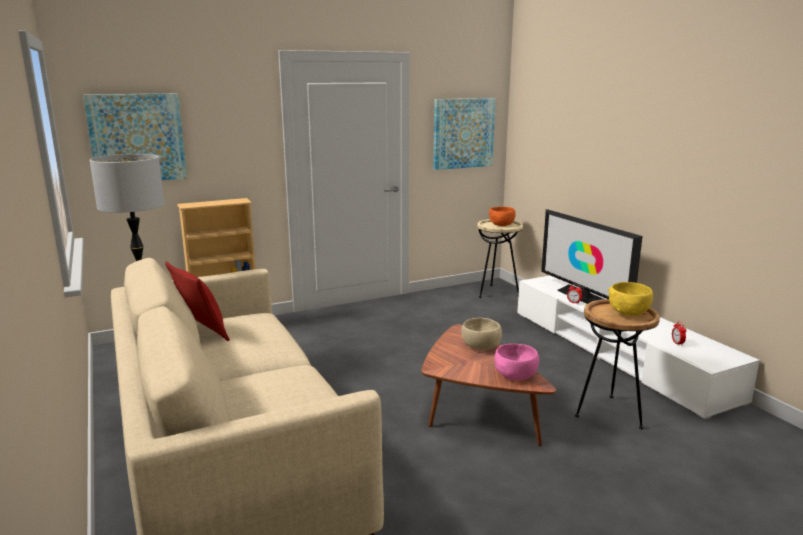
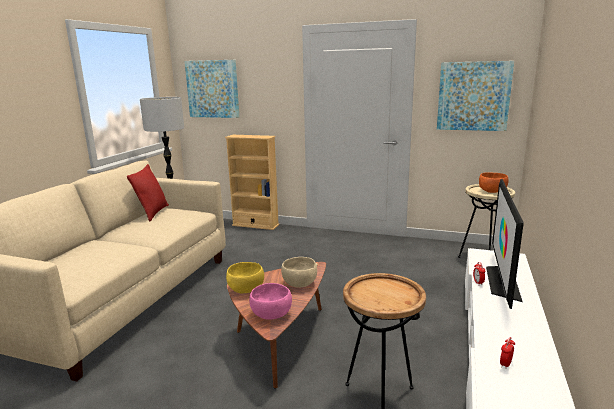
camera: 45 degrees right, 0 degrees up
yellow bowl [608,282,653,316] -> yellow bowl moved to [226,262,264,294]

